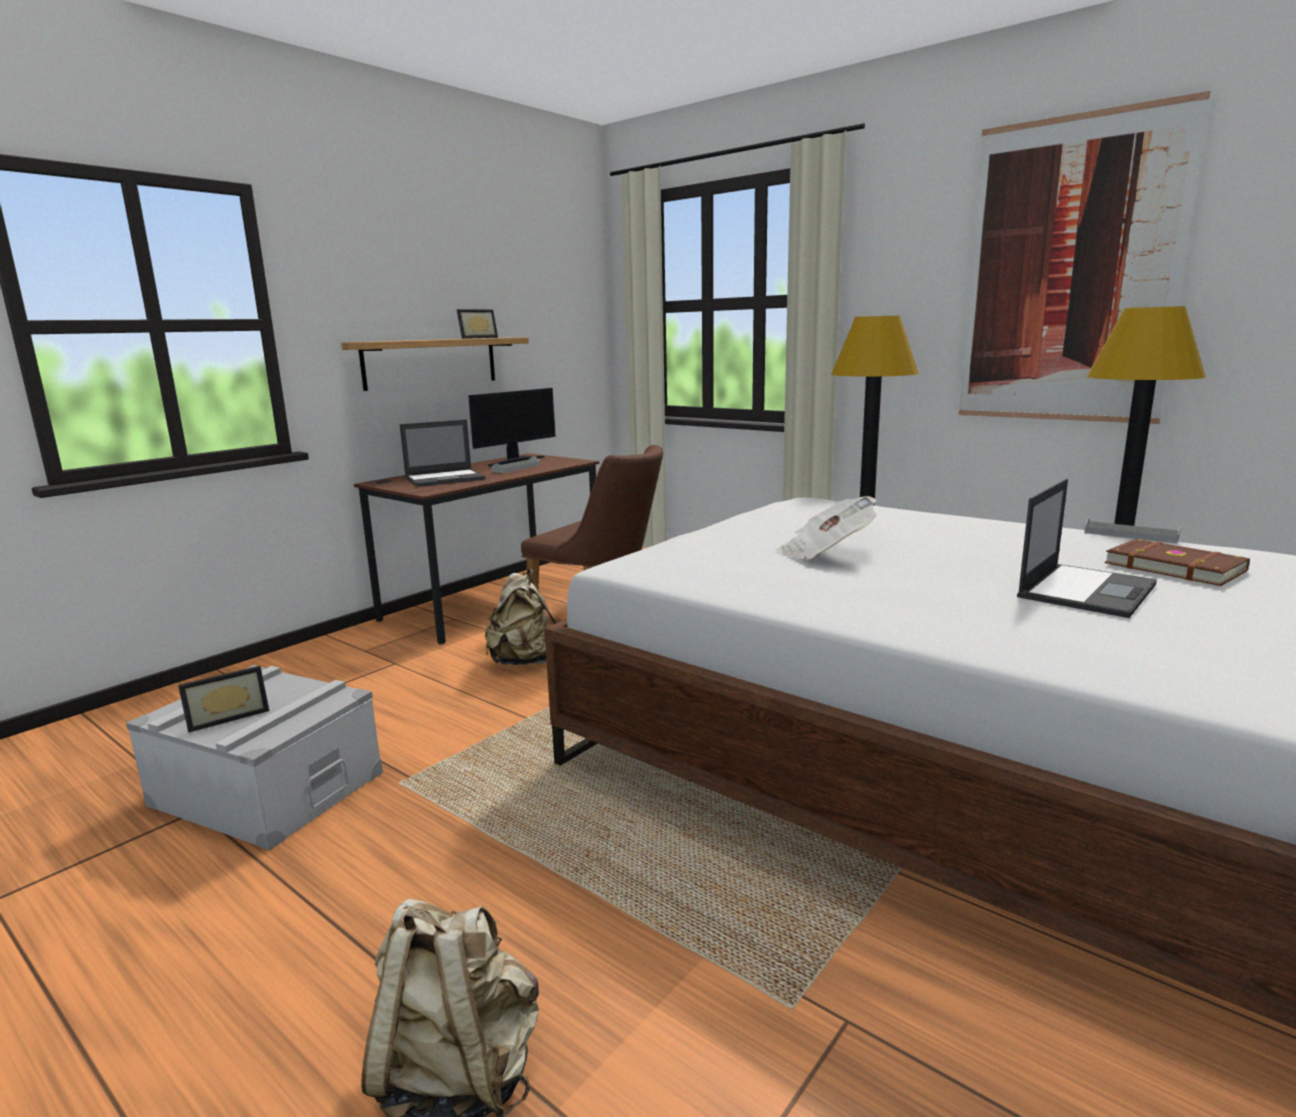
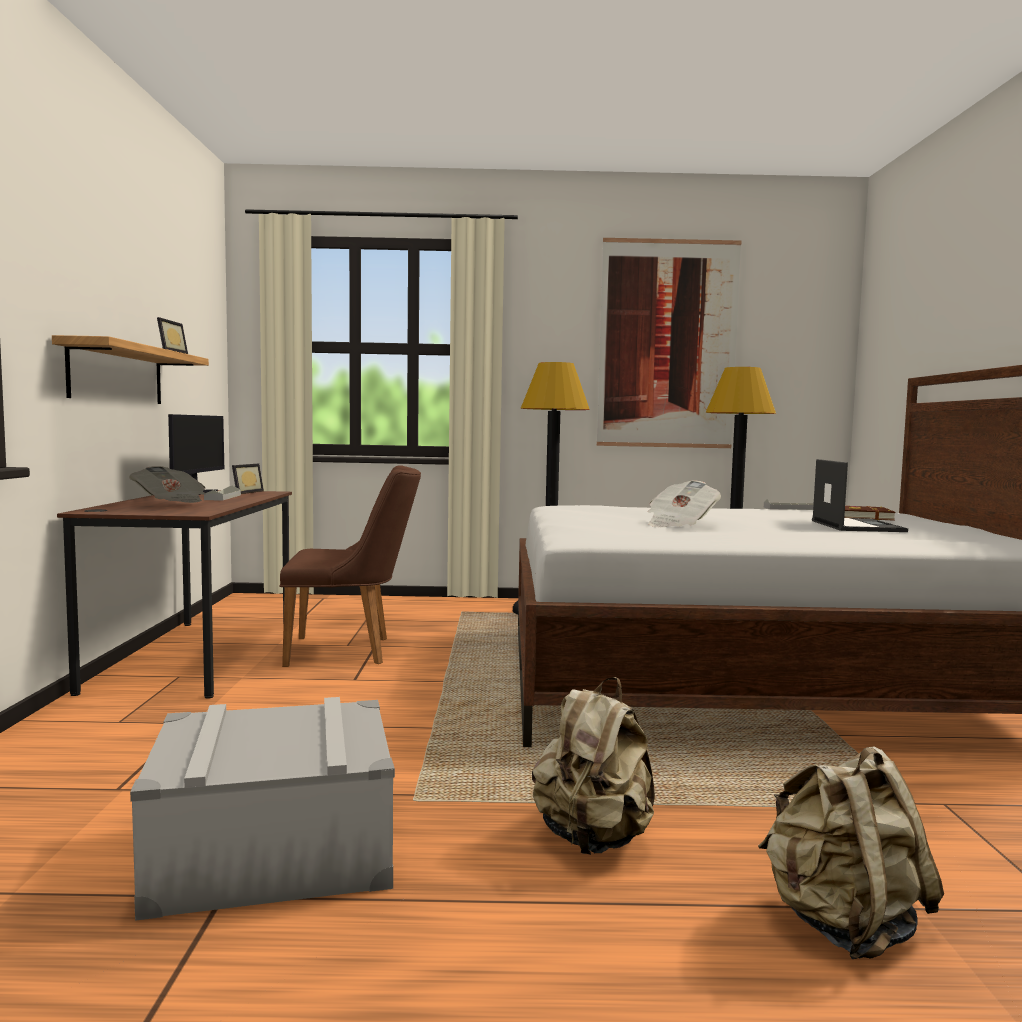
camera: 40 degrees left, 10 degrees down
picture frame [178,666,269,733] -> picture frame moved to [232,464,264,494]
laptop [400,419,485,487] -> newspaper [129,466,206,503]
beige backpack [485,569,556,665] -> beige backpack moved to [532,677,655,855]

